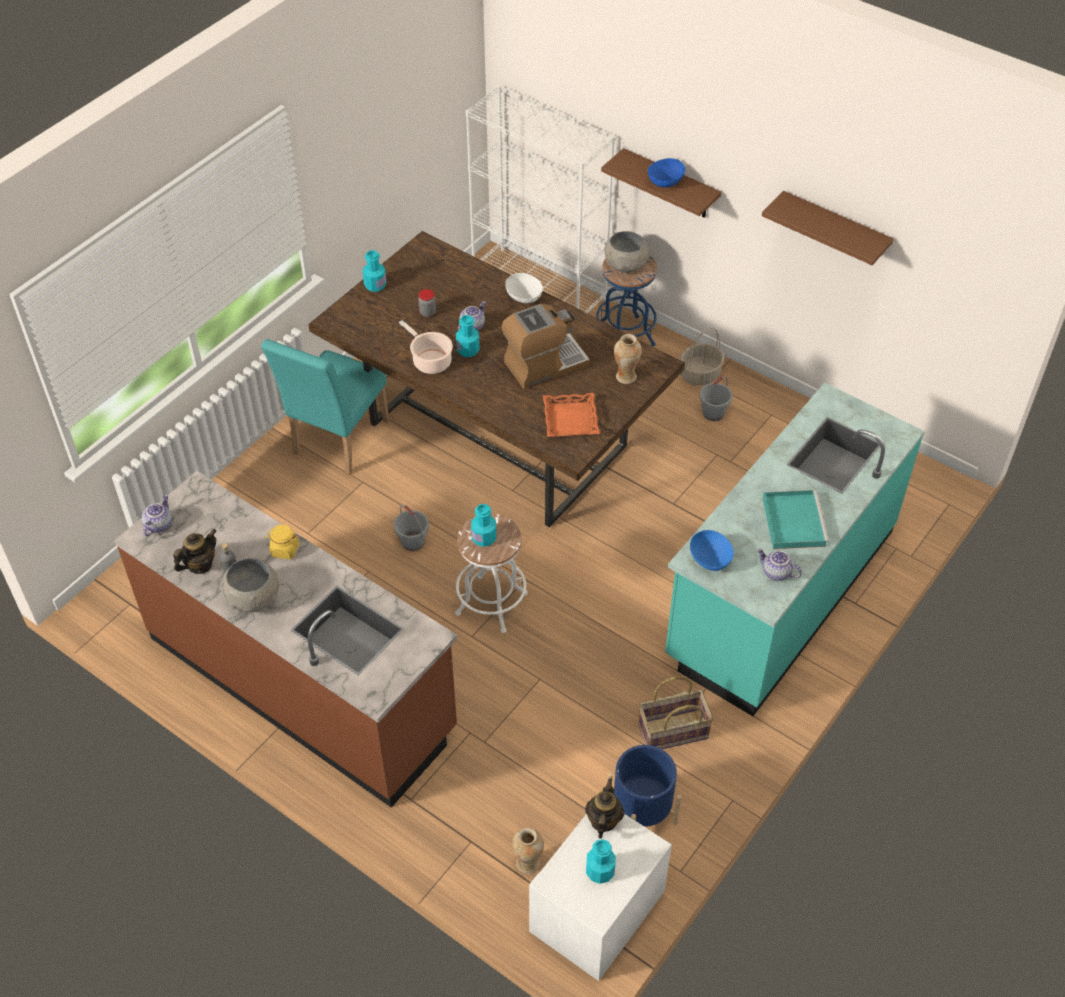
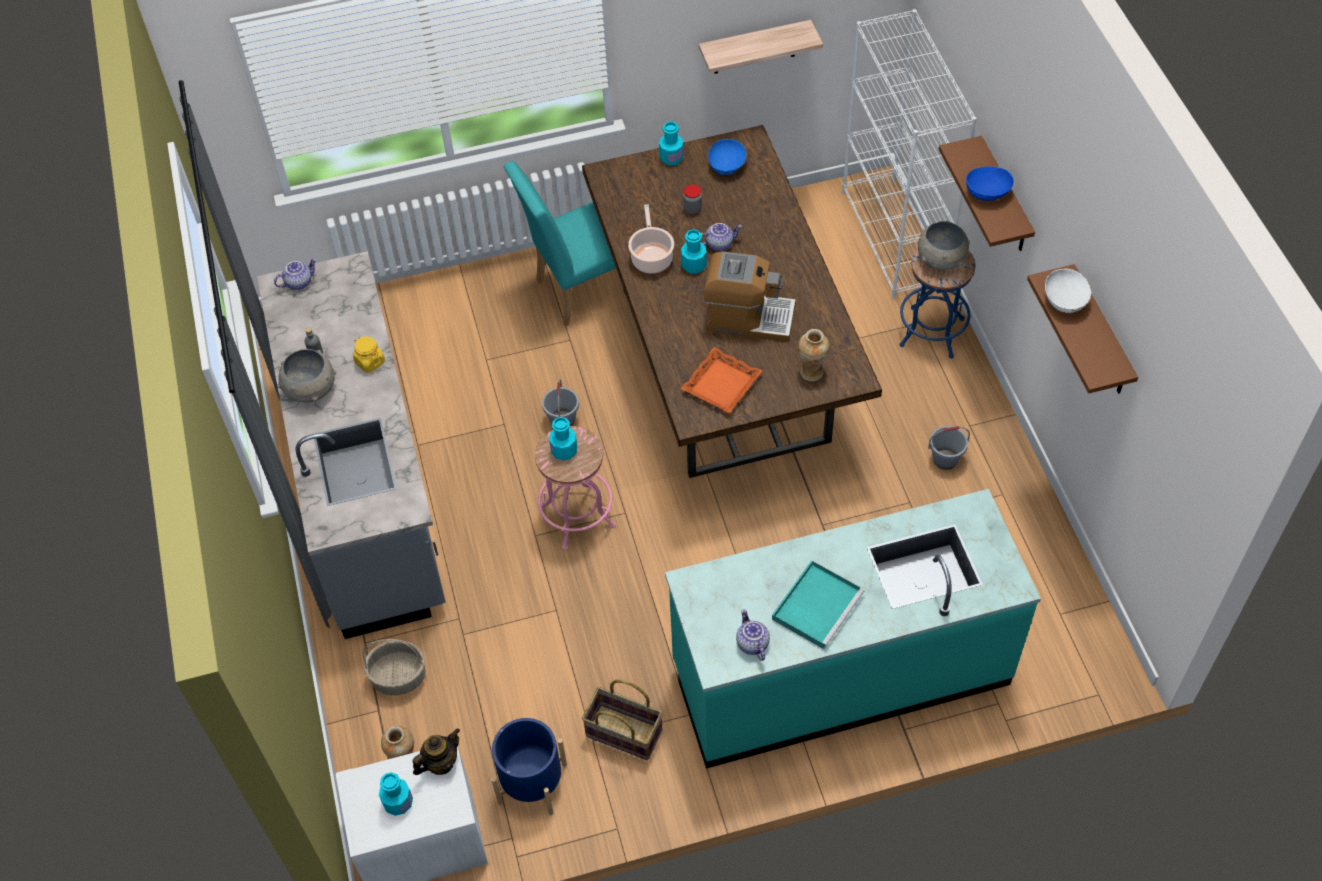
camera: 40 degrees right, 5 degrees up
brown counter [114,471,457,808] -> grey counter [257,251,446,639]
teapot [173,529,217,574] -> none
white stool [455,514,528,633] -> pink stool [535,426,616,550]
white bowl [505,273,543,303] -> white bowl moved to [1045,269,1091,313]
basket [680,328,724,386] -> basket moved to [363,639,426,695]
blue bowl [690,530,734,571] -> blue bowl moved to [708,139,747,175]
none -> shelf [699,20,823,74]

